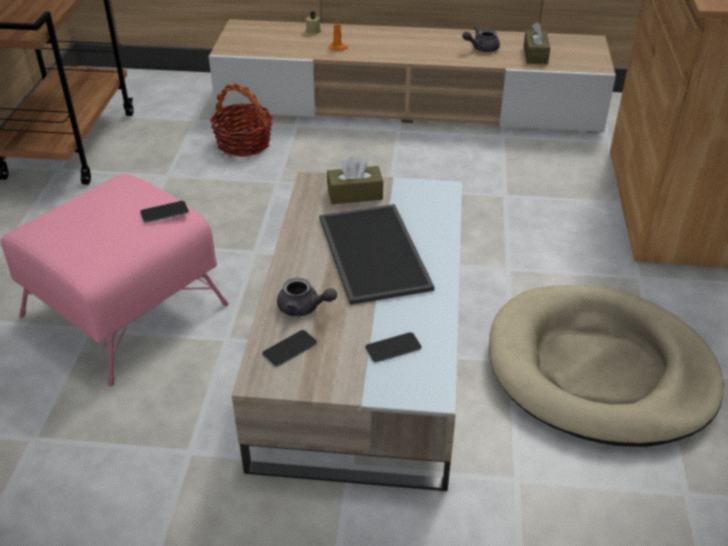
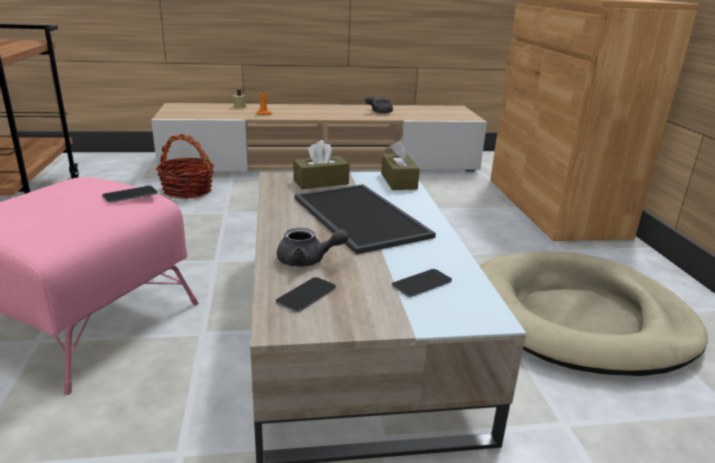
camera: 15 degrees left, 15 degrees down
brown tissue box [524,22,550,64] -> brown tissue box moved to [381,140,420,190]

